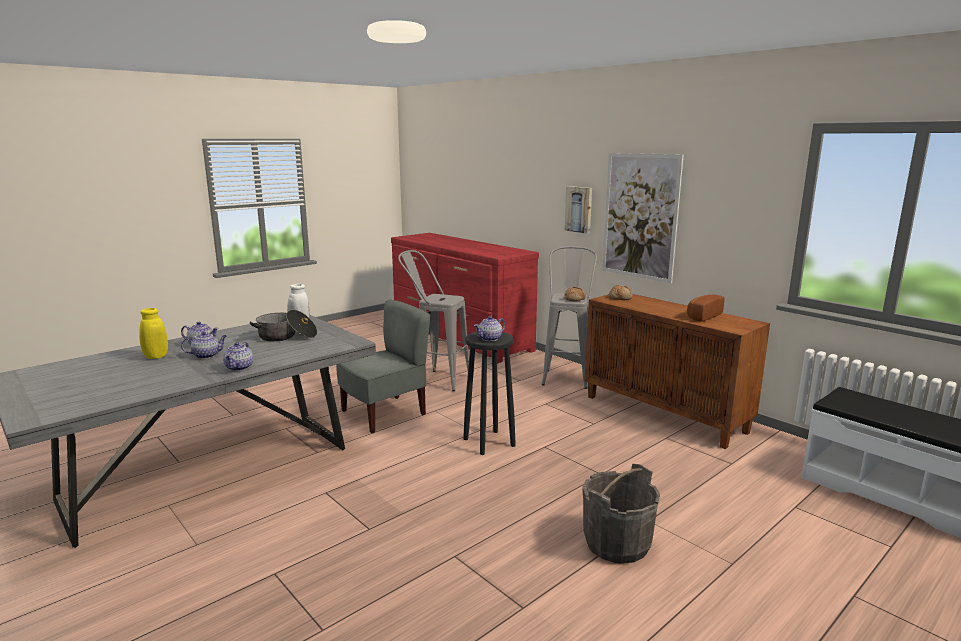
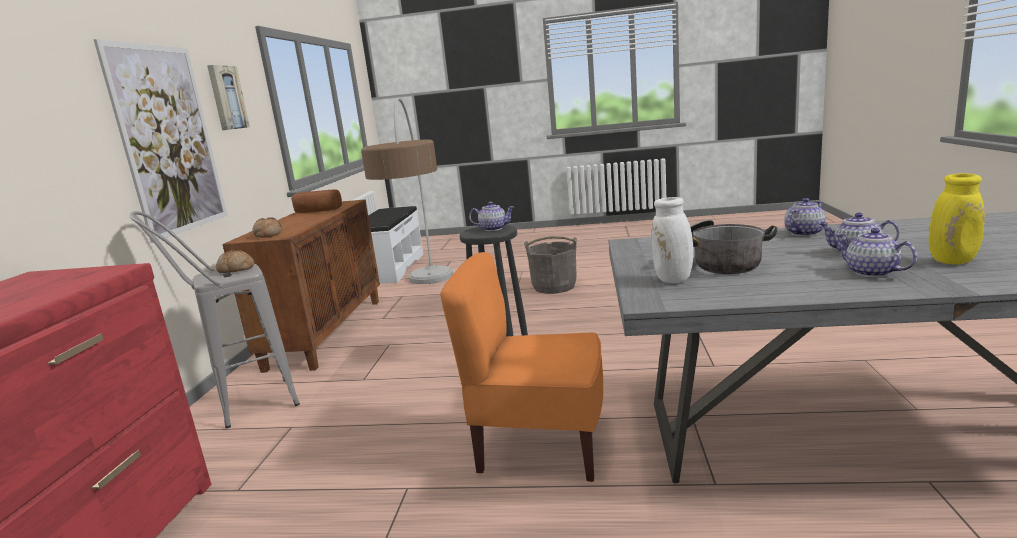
camera: 130 degrees left, 0 degrees up
grey chair [336,300,430,433] -> orange chair [440,252,603,482]
grey stool [398,250,469,391] -> none
picture [565,186,592,234] -> picture moved to [207,65,250,131]
none -> floor lamp [361,98,453,284]

